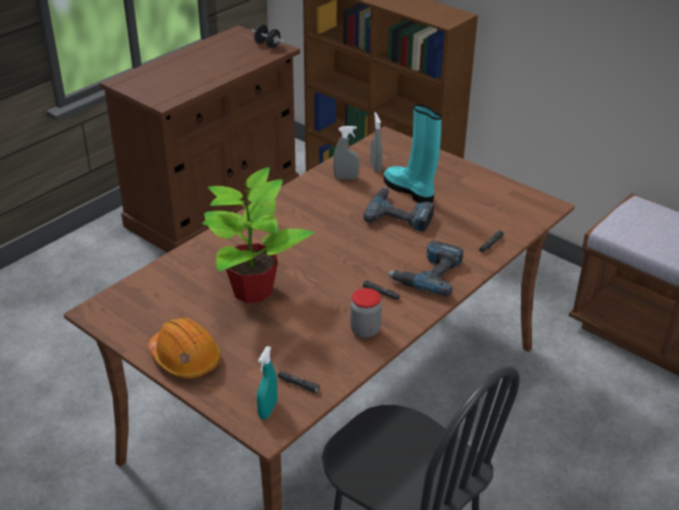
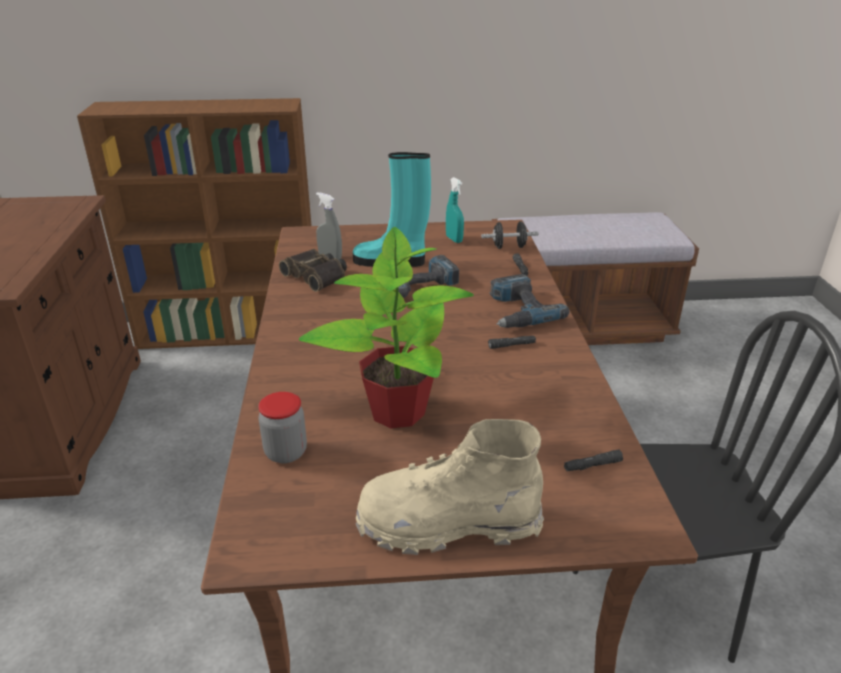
camera: 45 degrees left, 5 degrees down
orange hard hat [148,317,221,378] -> beige boot [355,419,544,555]
black dumbbell [251,25,284,48] -> black dumbbell moved to [481,221,538,249]
turquoise spray bottle [257,346,277,419] -> turquoise spray bottle moved to [446,177,464,243]
grey spray bottle [333,126,360,179] -> binoculars [279,249,347,292]
jar [350,288,382,338] -> jar moved to [258,392,307,463]

